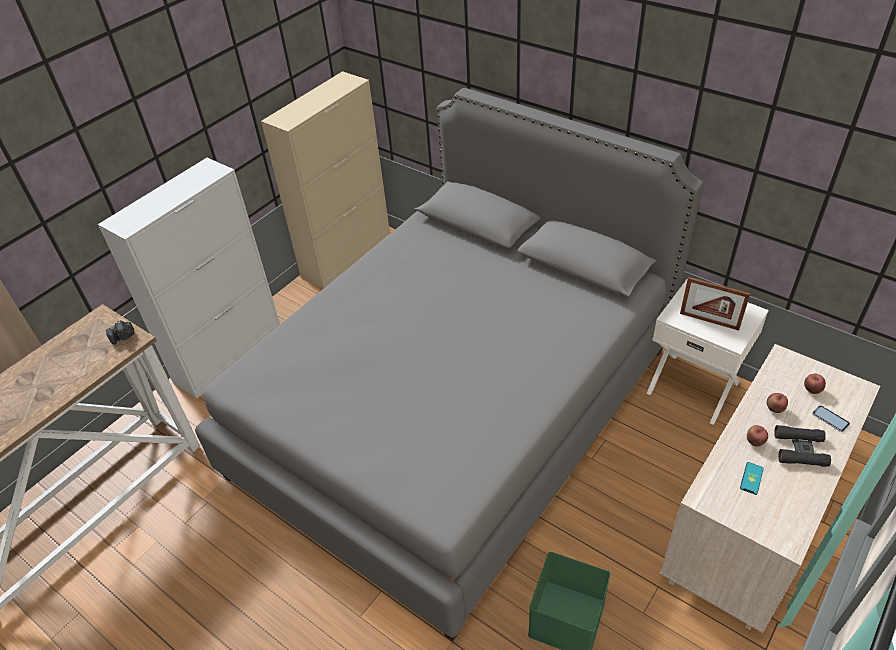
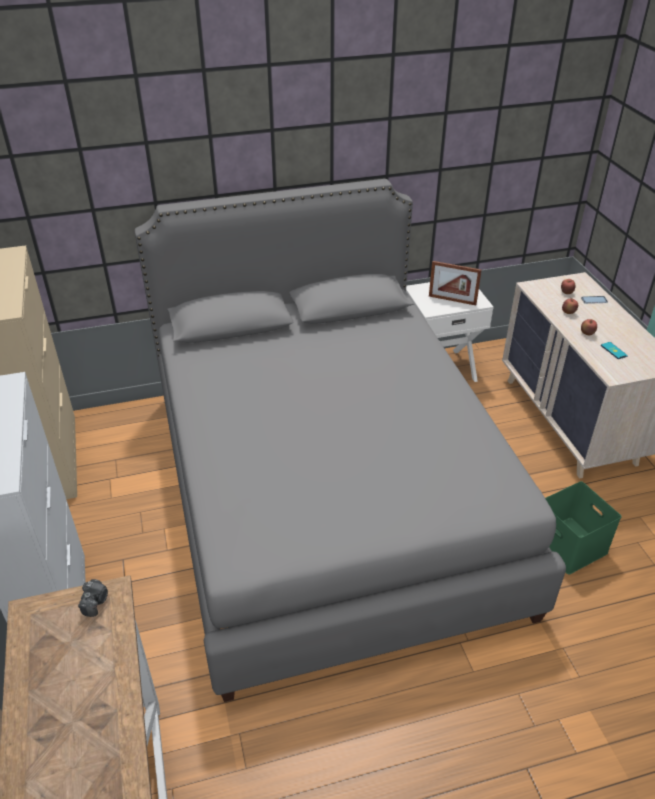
camera: 55 degrees left, 5 degrees down
picture frame [680,277,750,331] -> picture frame turned 45 degrees clockwise [429,261,482,305]
black binoculars [774,425,831,467] -> none

